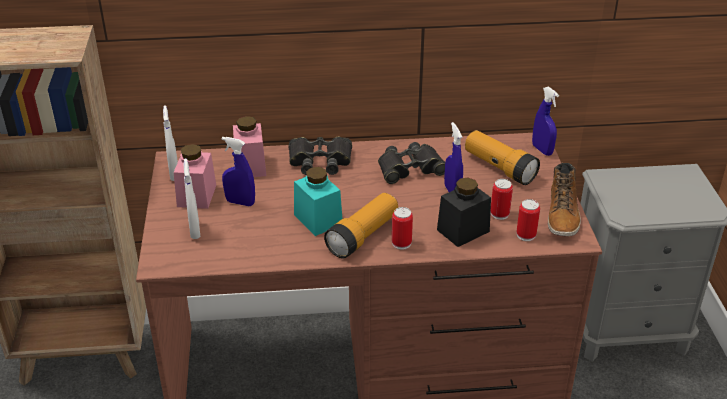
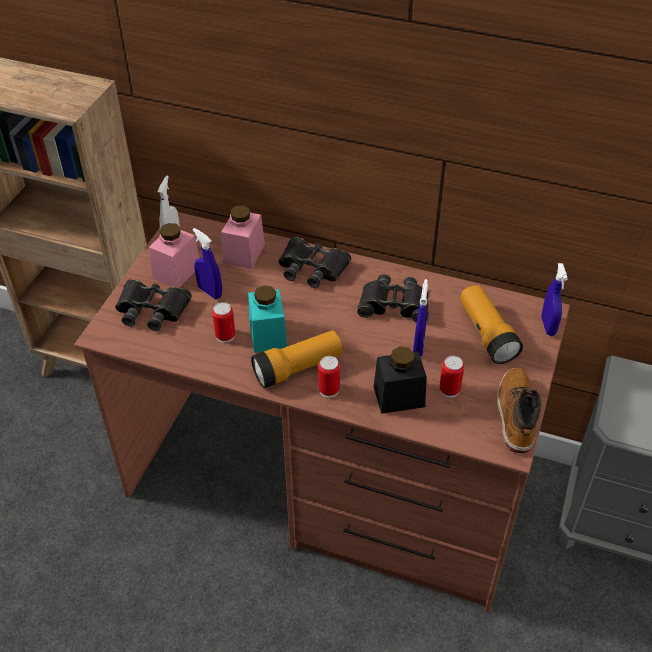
camera: 25 degrees right, 10 degrees up
white spray bottle [183,159,200,239] -> black binoculars [115,279,192,331]
can [516,199,540,241] -> can moved to [212,302,235,343]
boot [548,163,581,237] -> boot turned 150 degrees clockwise [496,368,541,453]

